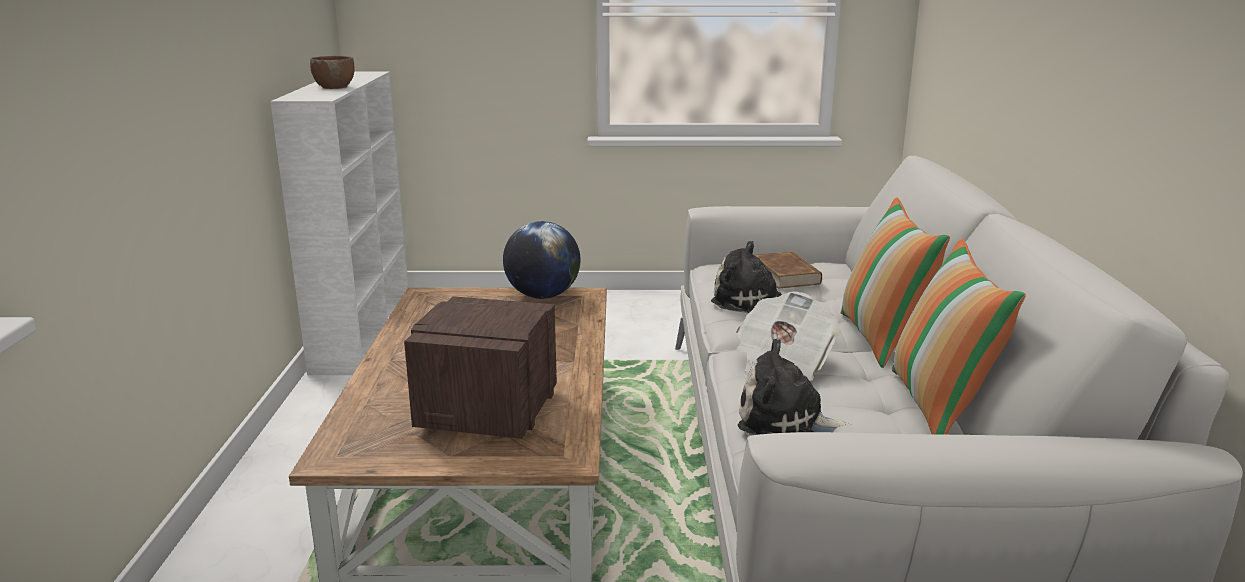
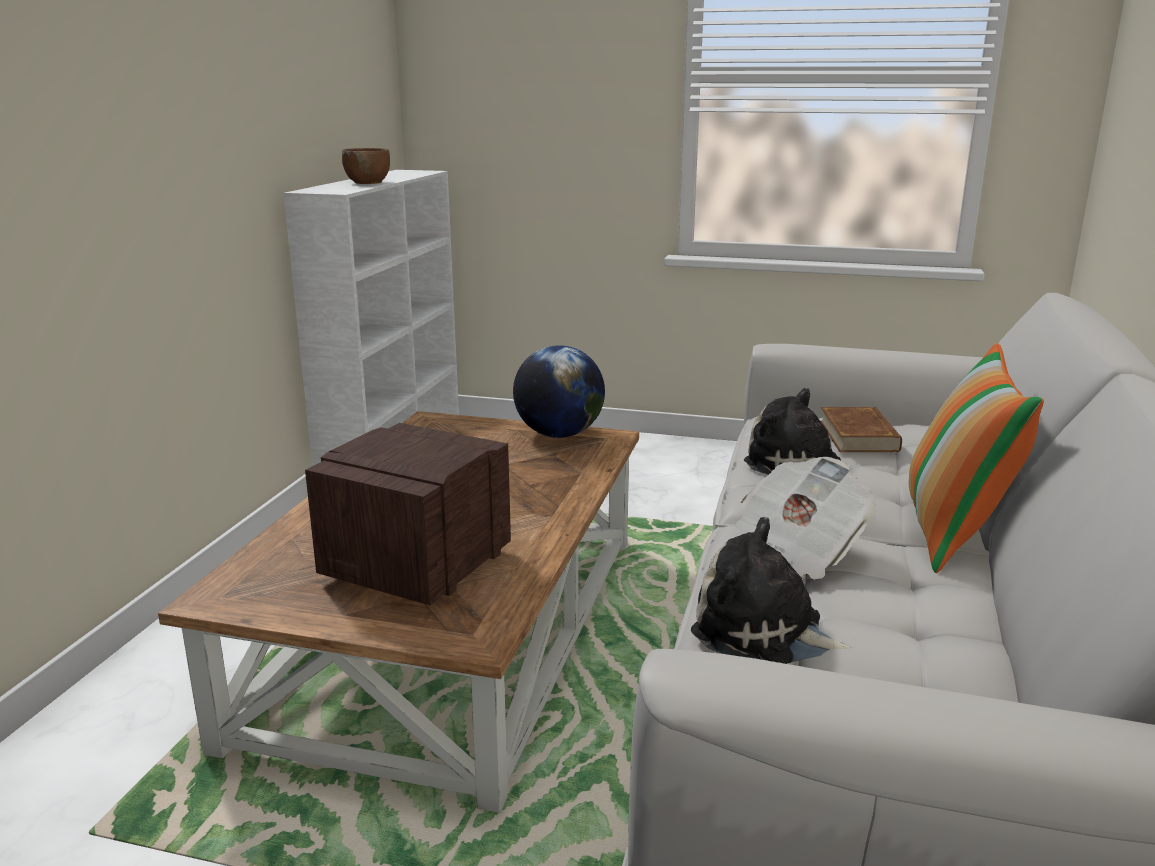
camera: 15 degrees right, 0 degrees up
pillow [892,238,1026,435] -> none

